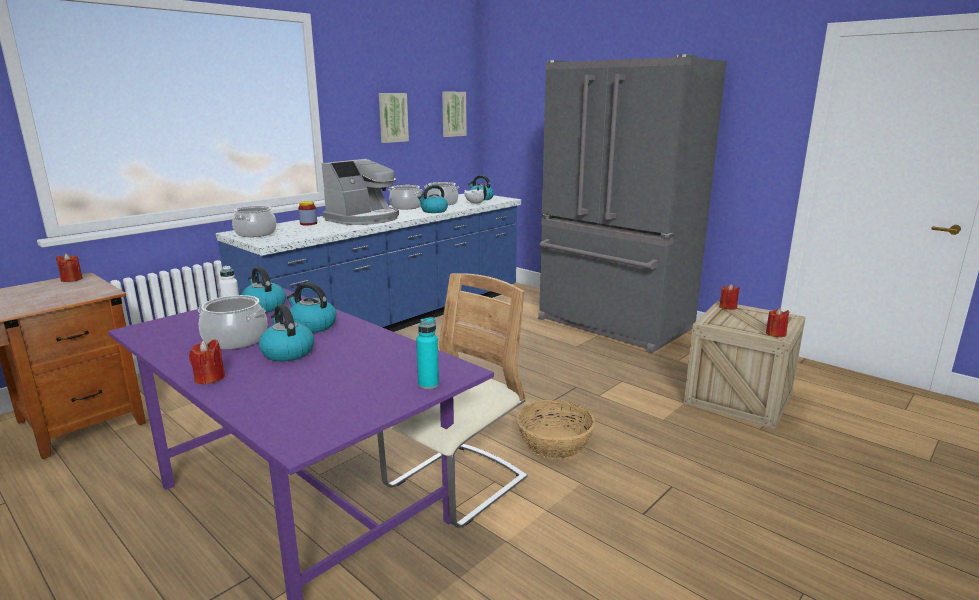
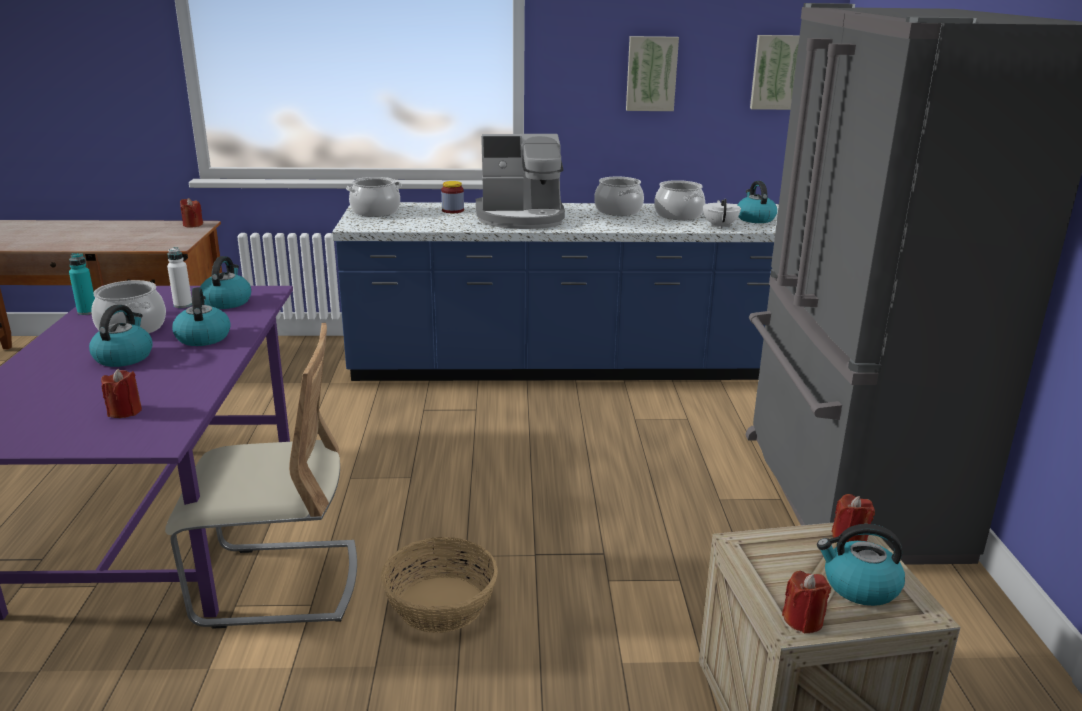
camera: 45 degrees right, 5 degrees up
red candle [189,339,225,385] -> red candle moved to [101,369,142,418]
turquoise bottle [416,317,439,389] -> turquoise bottle moved to [69,253,95,315]
kettle [418,185,448,213] -> kettle moved to [817,524,905,606]

